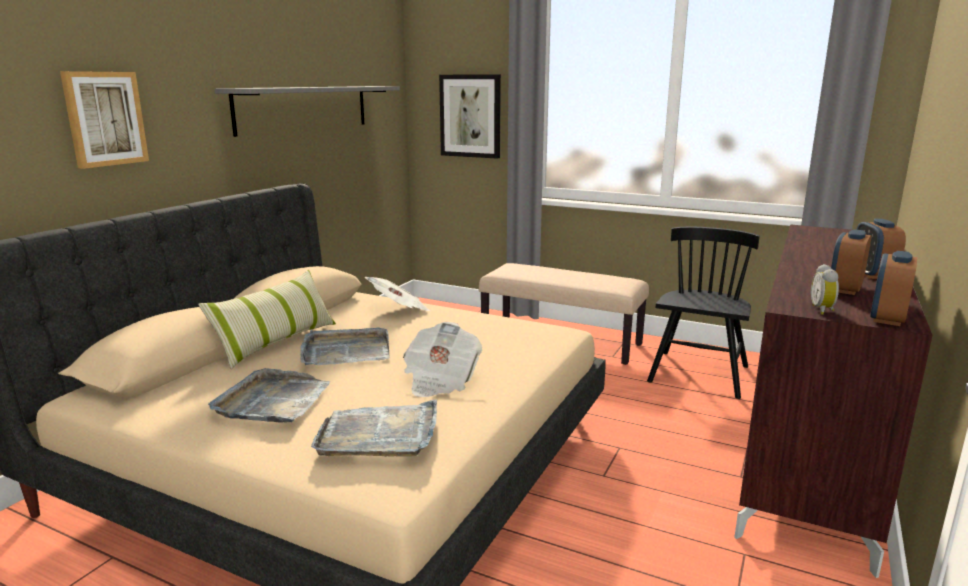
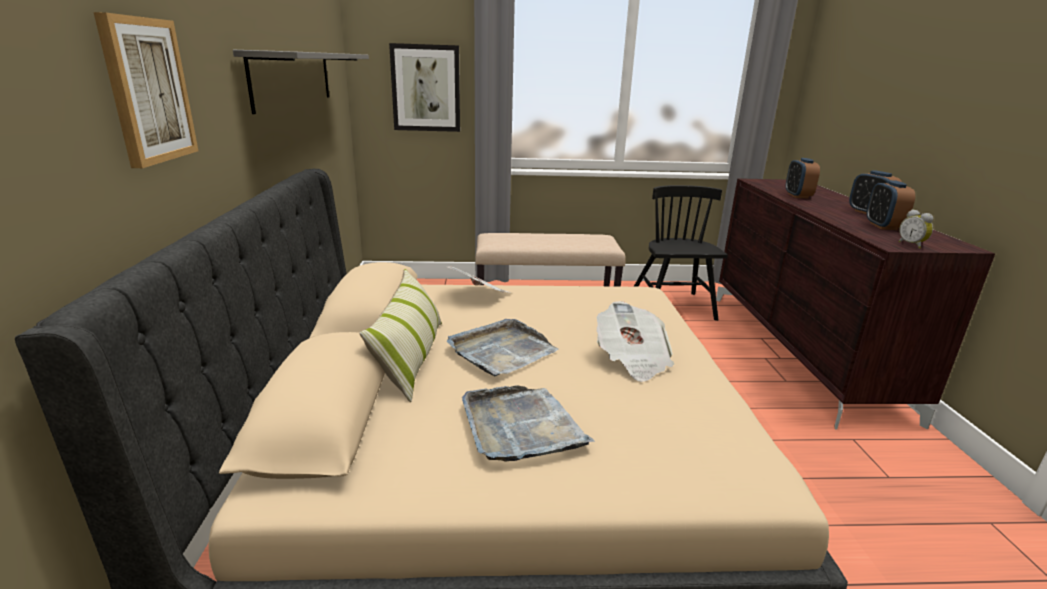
camera: 30 degrees left, 5 degrees up
grey tray [311,399,437,457] -> none
alarm clock [870,251,917,326] -> alarm clock moved to [786,158,820,198]

